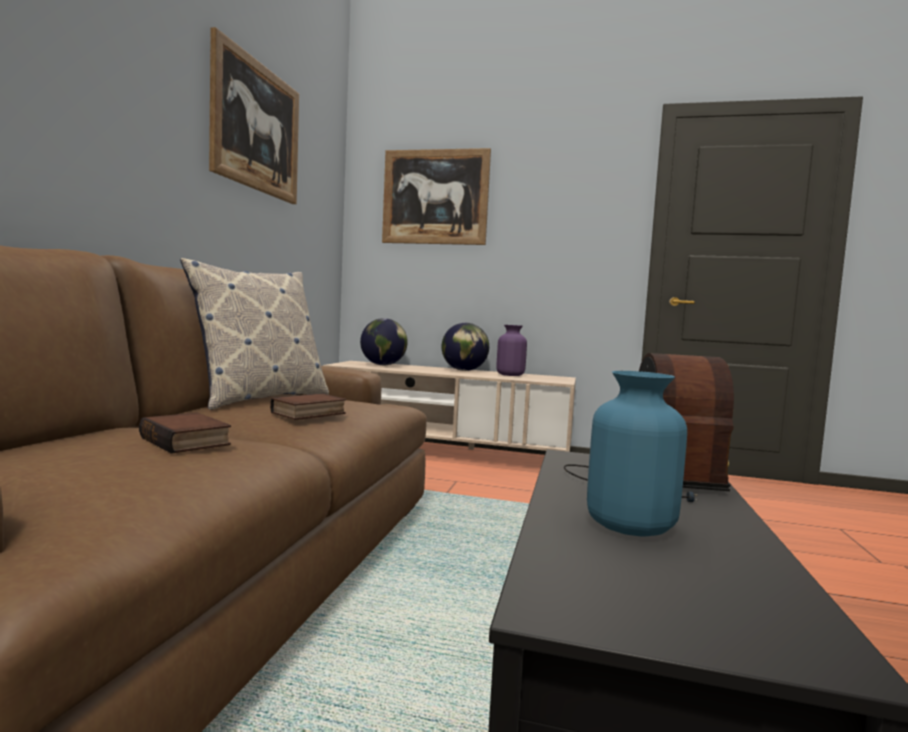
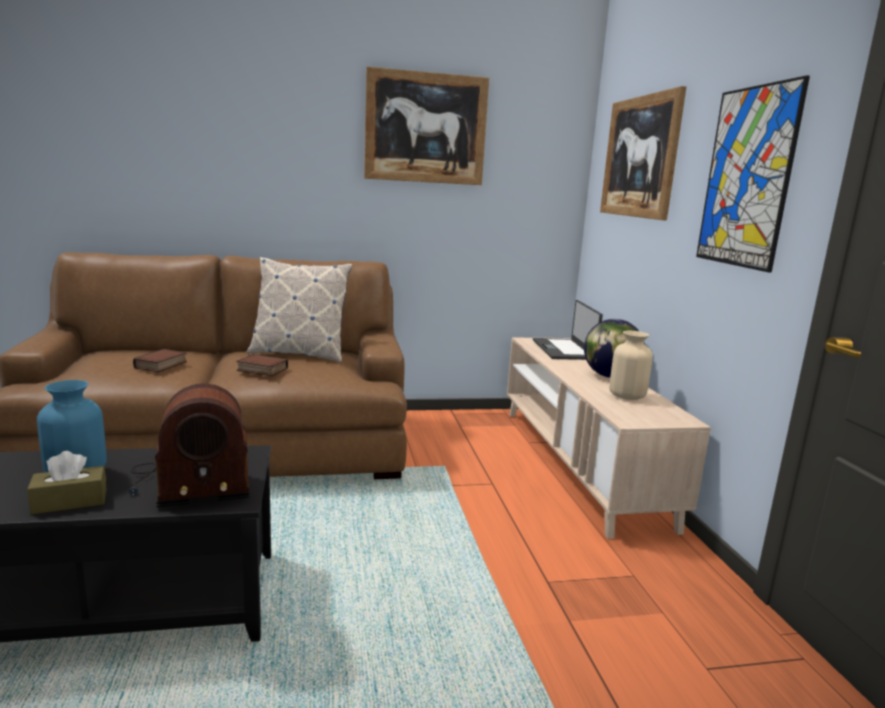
camera: 65 degrees right, 10 degrees up
globe [360,318,408,365] -> laptop [533,300,603,360]
purple vase [496,325,527,376] -> beige vase [609,331,653,400]
none -> brown tissue box [27,451,106,514]
none -> picture [696,75,810,273]

